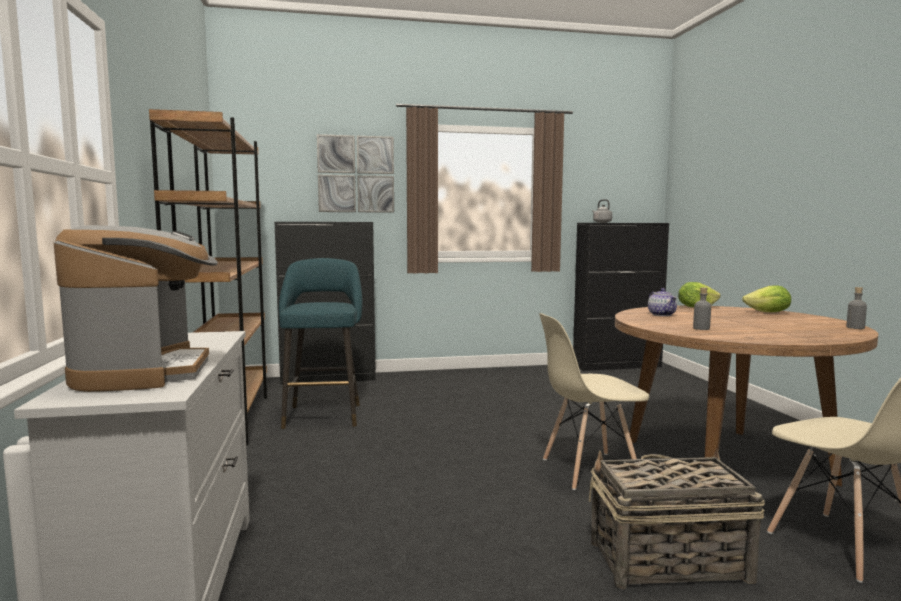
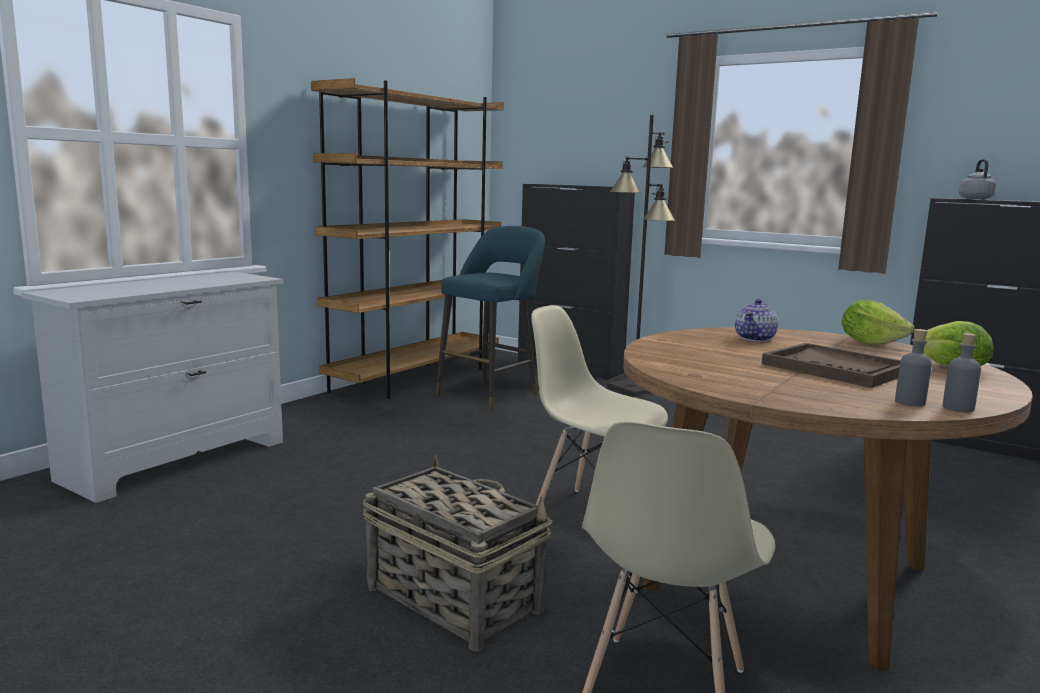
camera: 45 degrees right, 5 degrees up
coffee machine [53,225,218,392] -> none
picture [317,134,394,213] -> none
grey bottle [693,287,711,330] -> grey bottle moved to [895,329,932,407]
none -> black floor lamp [607,115,675,396]
none -> brown tray [762,343,901,388]

